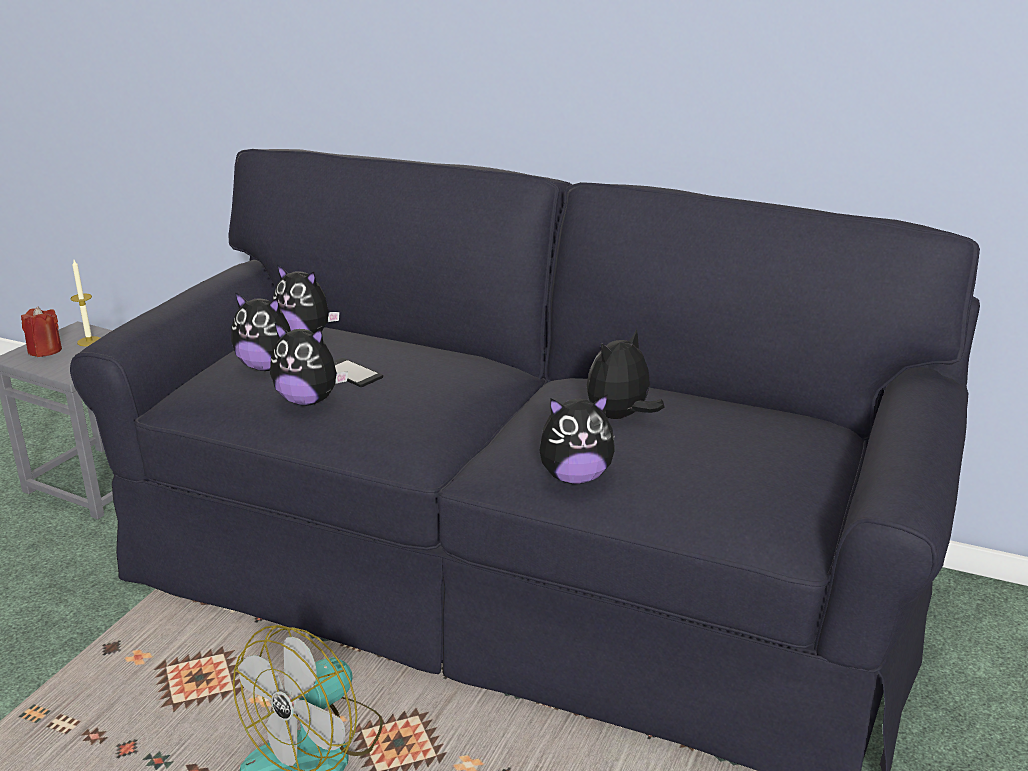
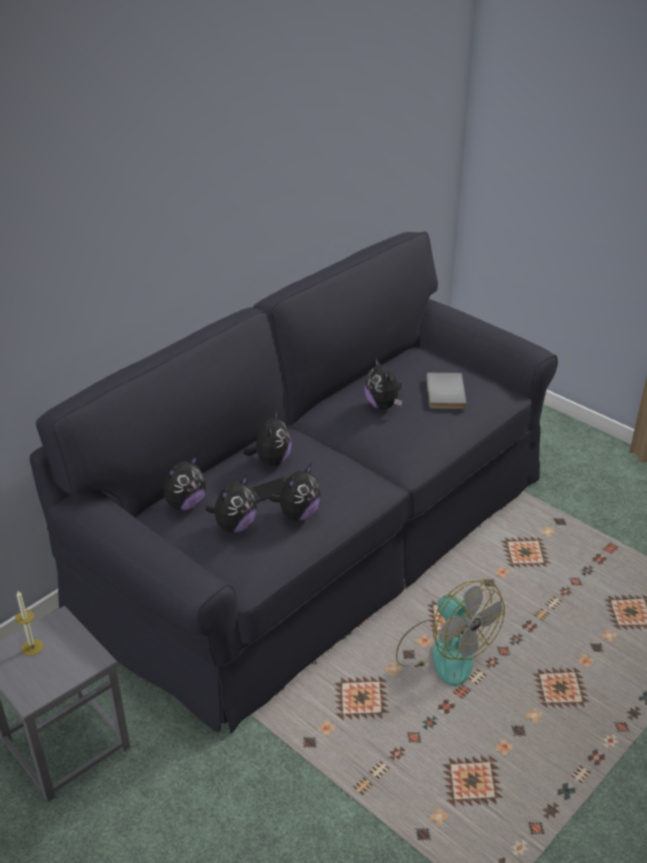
camera: 70 degrees left, 10 degrees up
red candle [21,306,62,357] -> none
plush toy [539,395,615,484] -> plush toy moved to [243,409,292,466]
none -> grey book [426,373,467,409]

